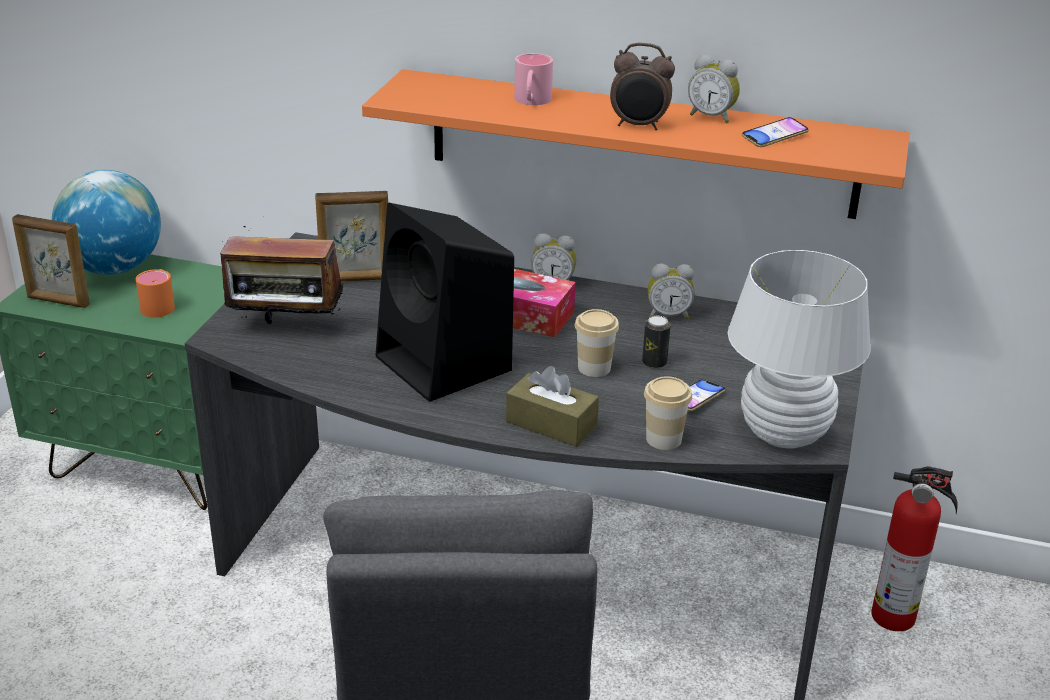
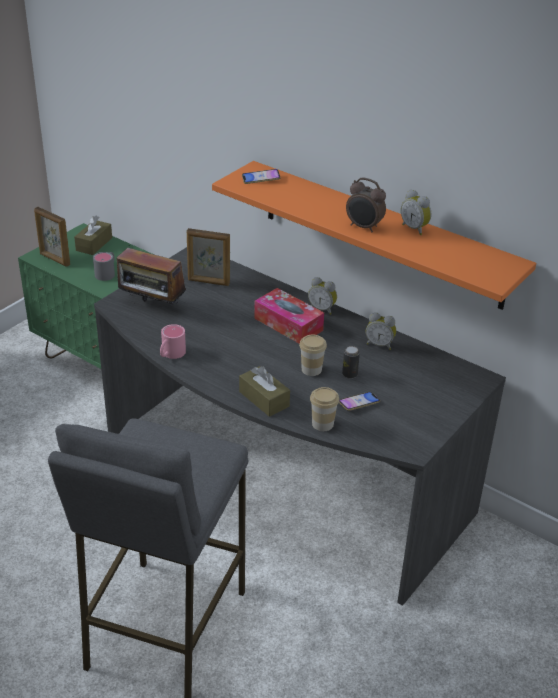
camera: 20 degrees right, 5 degrees up
globe [52,170,161,275] -> brown tissue box [74,216,112,255]
orange mug [136,269,175,317] -> grey mug [93,252,115,281]
black speaker [376,203,514,402] -> none
pink mug [514,53,553,105] -> pink mug moved to [160,324,186,359]
white table lamp [728,250,871,448] -> none
phone [742,117,809,147] -> phone moved to [242,169,281,184]
fire extinguisher [871,466,958,631] -> none

